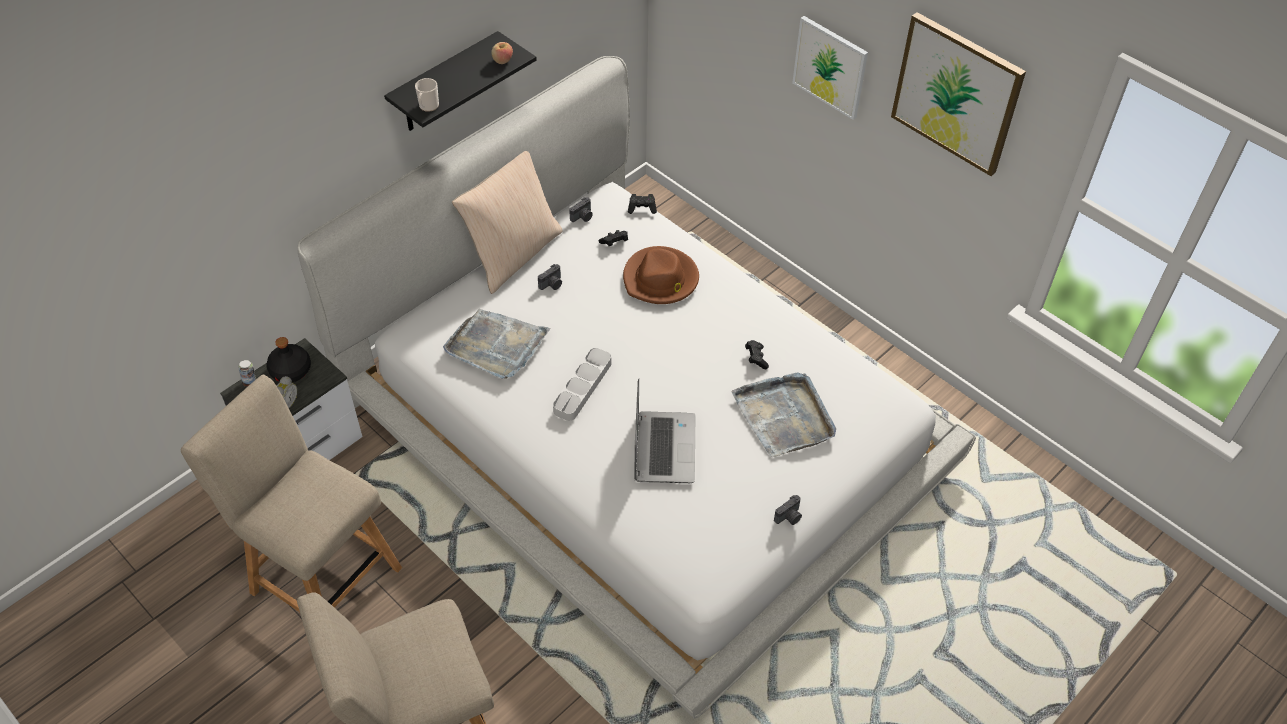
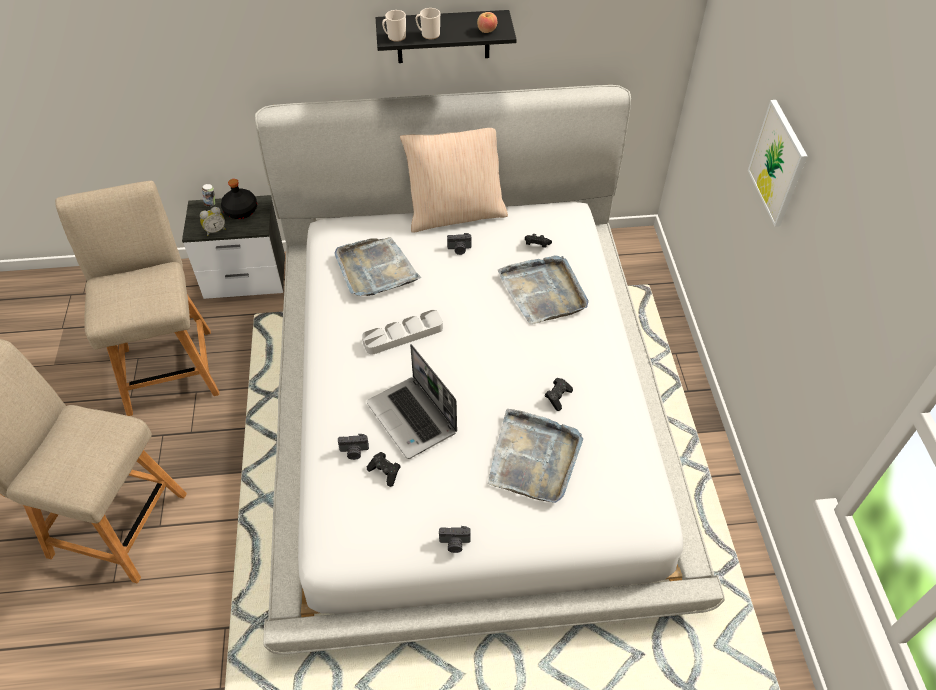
camera: 40 degrees right, 0 degrees up
camera [569,197,593,222] -> camera moved to [338,434,369,460]
brown hat [623,246,699,304] -> grey tray [498,256,589,324]
black game controller [628,194,657,214] -> black game controller moved to [367,452,400,487]
laptop [634,379,695,483] -> laptop turned 105 degrees clockwise [366,344,457,459]
picture [891,12,1026,176] -> none
none -> mug [416,8,440,39]

